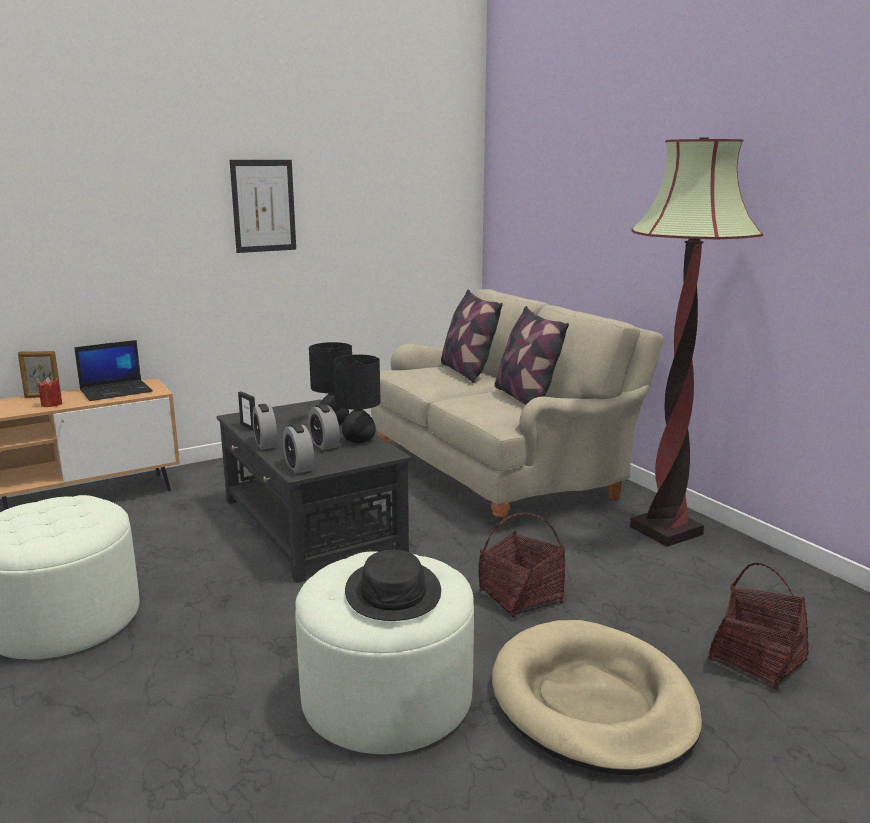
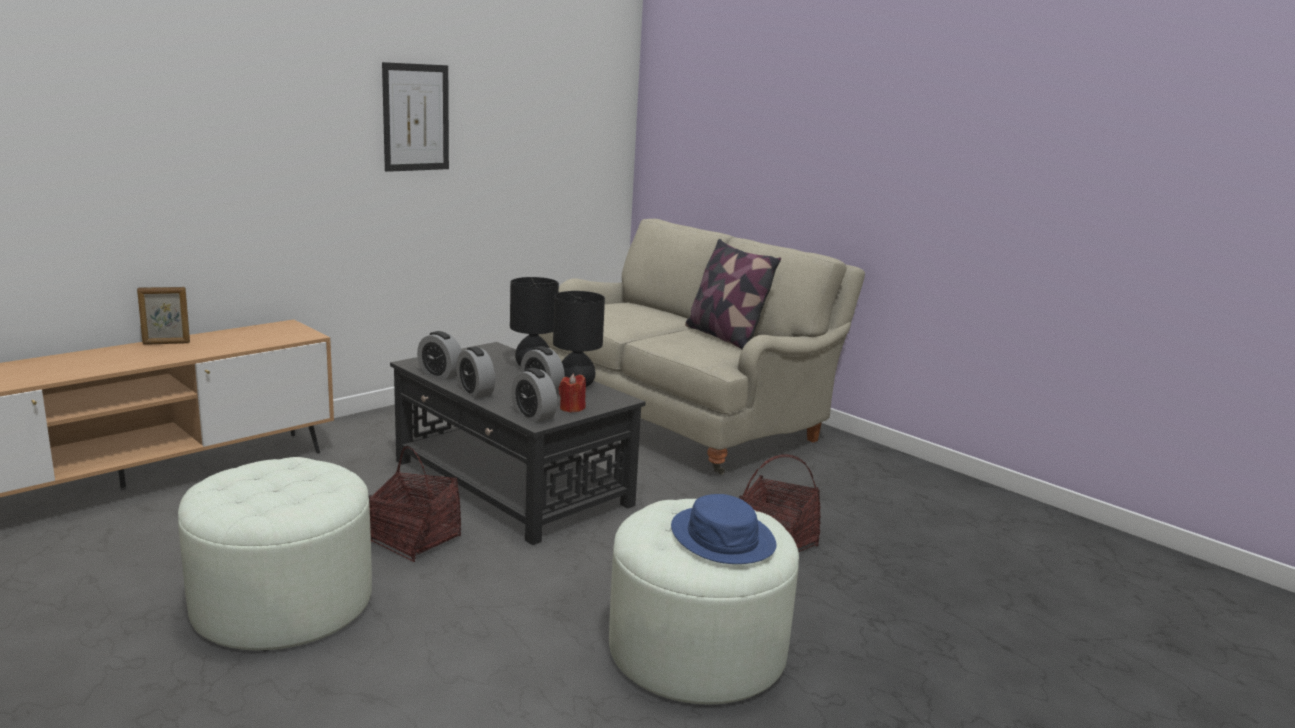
camera: 15 degrees left, 0 degrees up
red candle [38,377,62,407] -> red candle moved to [559,374,586,413]
laptop [74,340,153,401] -> none
picture frame [238,391,255,431] -> alarm clock [417,331,462,380]
black hat [345,550,441,621] -> blue hat [671,494,776,564]
pillow [441,289,503,383] -> none
beige dog bed [492,620,702,775] -> none
floor lamp [630,137,763,547] -> none
basket [708,563,809,691] -> basket moved to [368,446,461,562]

